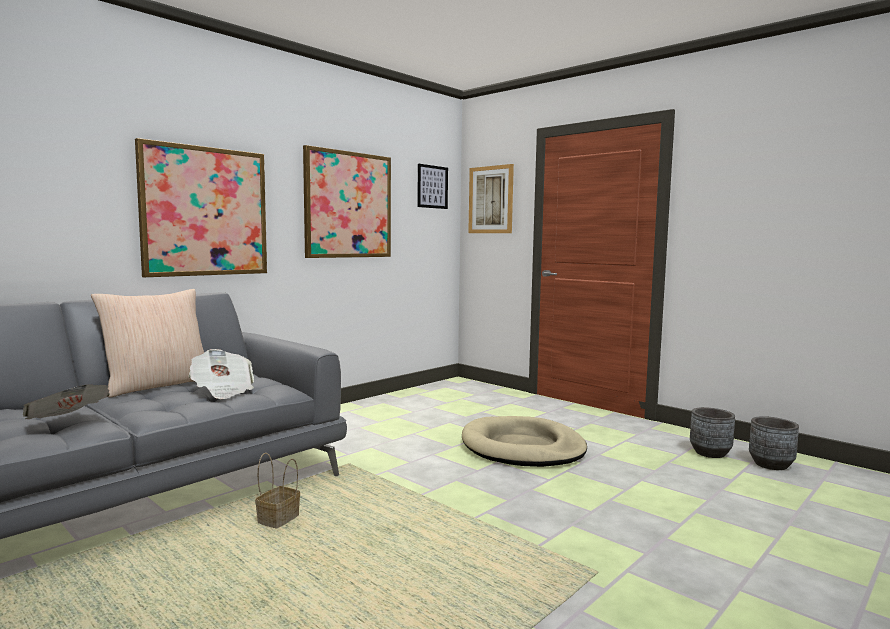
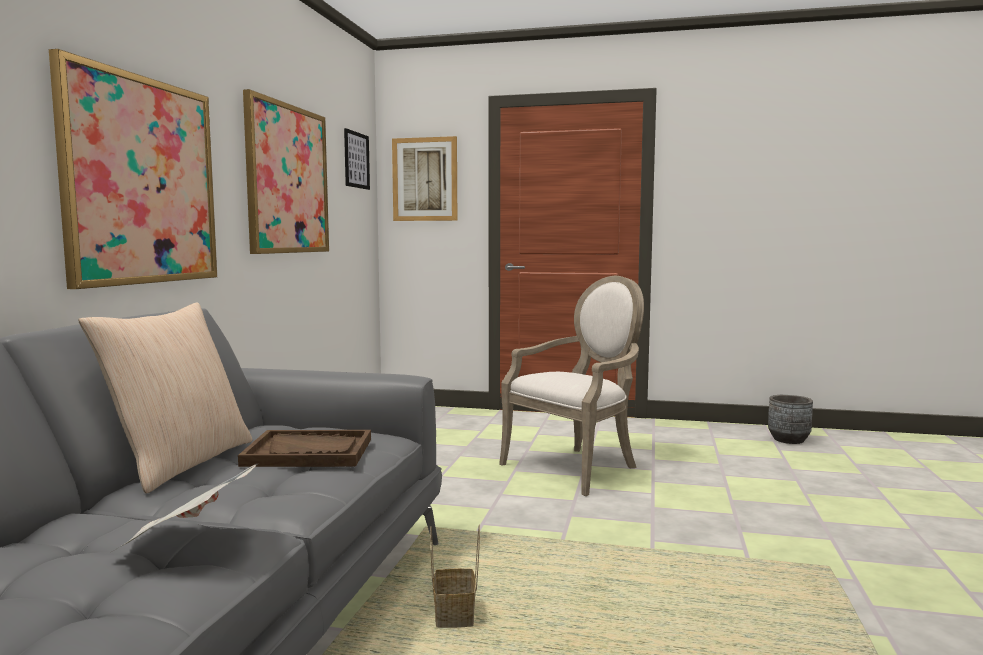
camera: 30 degrees left, 0 degrees up
newspaper [188,349,254,399] -> brown tray [238,430,371,467]
beige dog bed [462,416,587,467] -> armchair [499,276,644,496]
grey planter [690,407,735,458] -> none

